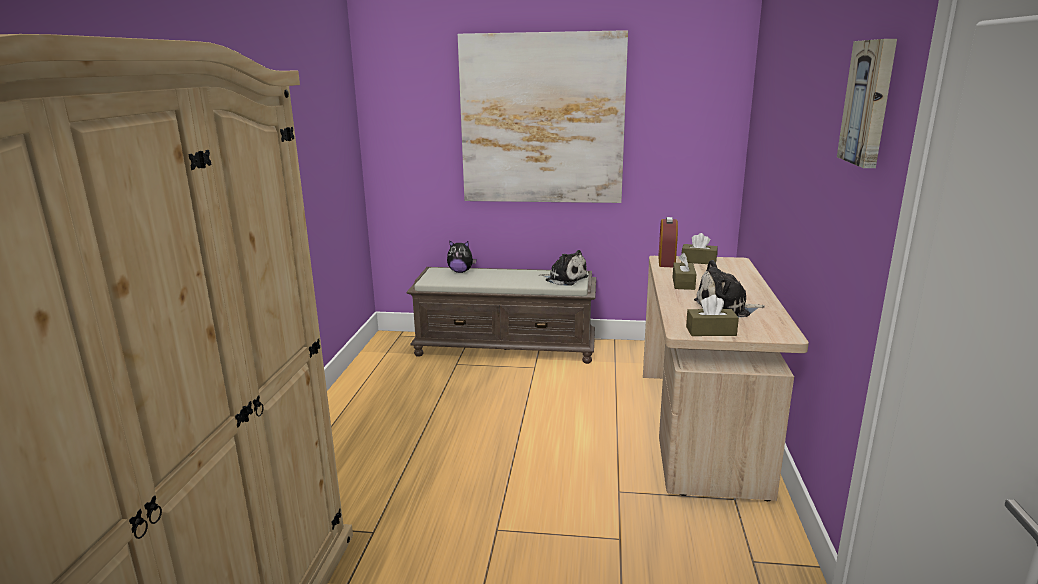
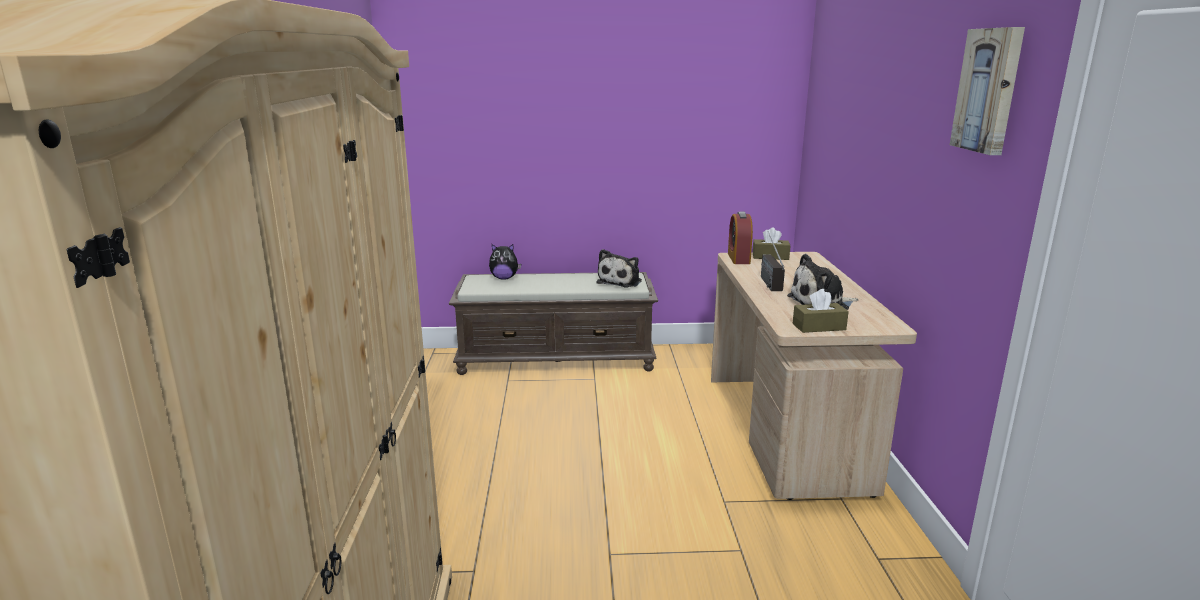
camera: 10 degrees left, 0 degrees up
picture [458,30,628,203] -> none
plush toy [539,250,588,286] -> plush toy turned 90 degrees clockwise [596,249,642,287]
brown tissue box [673,253,696,290] -> radio [761,231,785,291]

